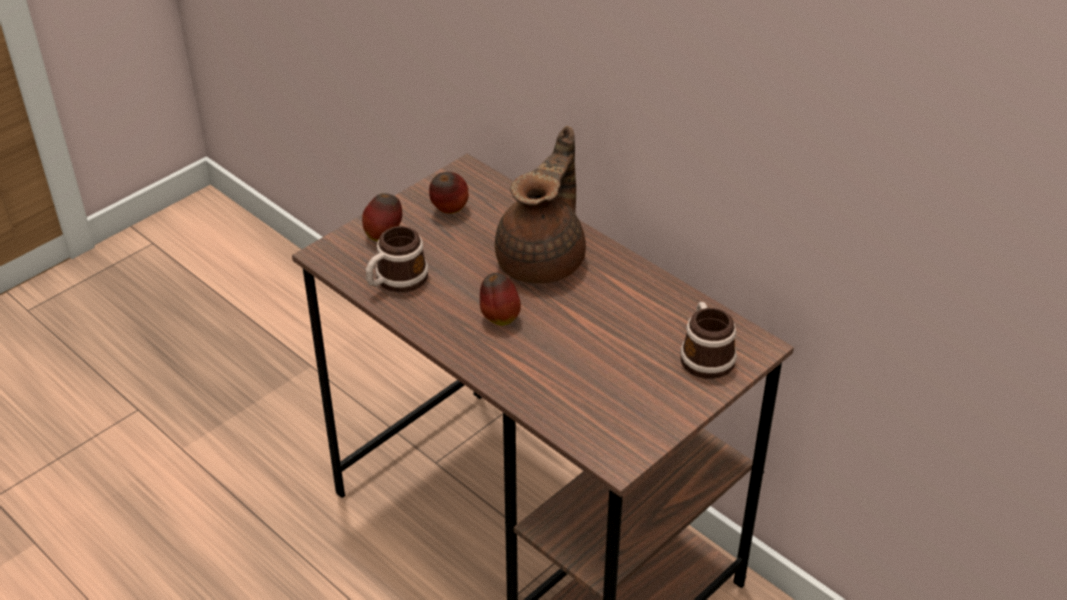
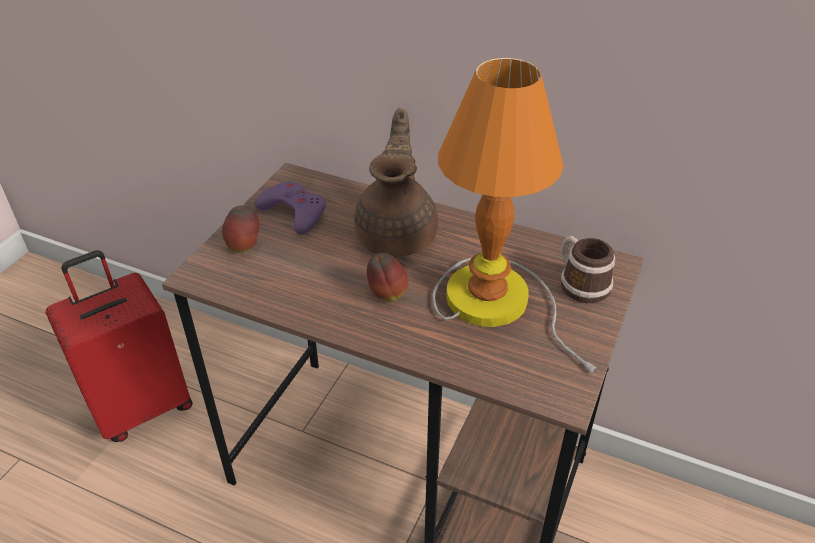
camera: 20 degrees left, 0 degrees up
mug [366,226,428,293] -> none
apple [429,172,469,214] -> purple game controller [255,181,326,235]
none -> red suitcase [46,250,192,442]
none -> table lamp [432,58,599,375]

